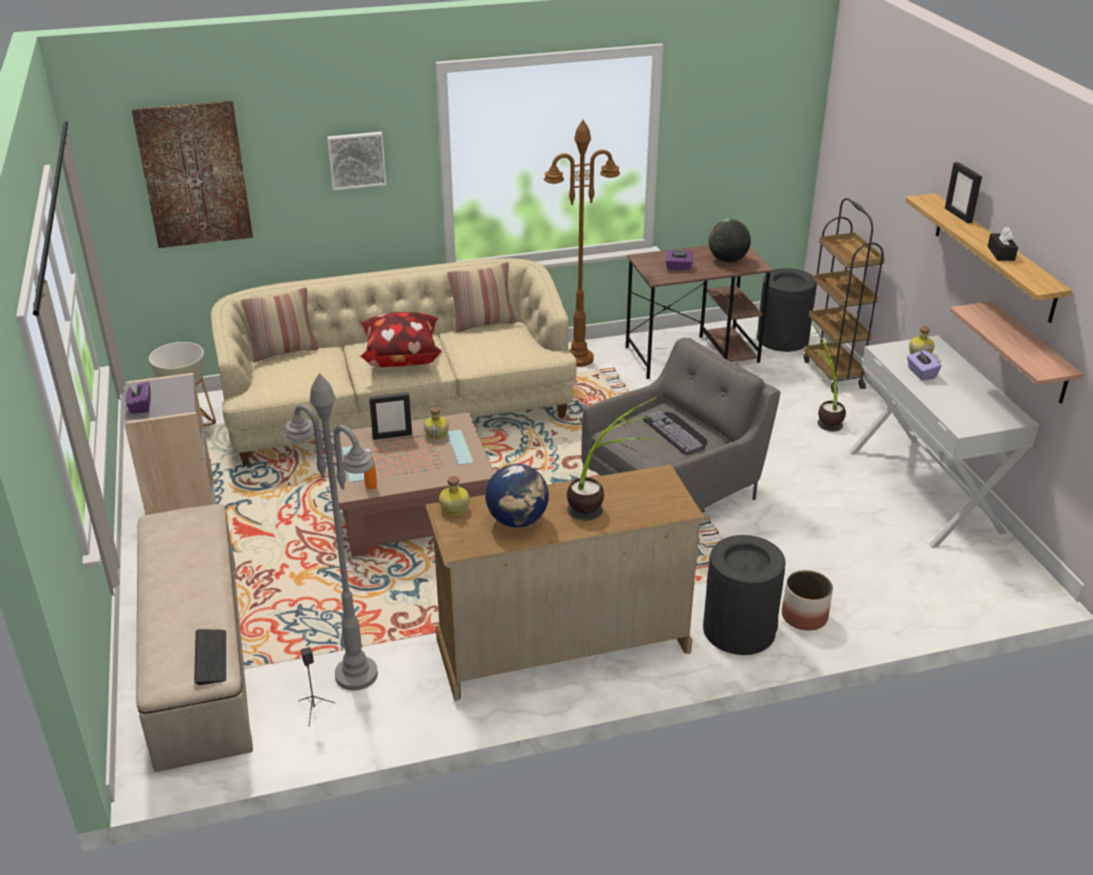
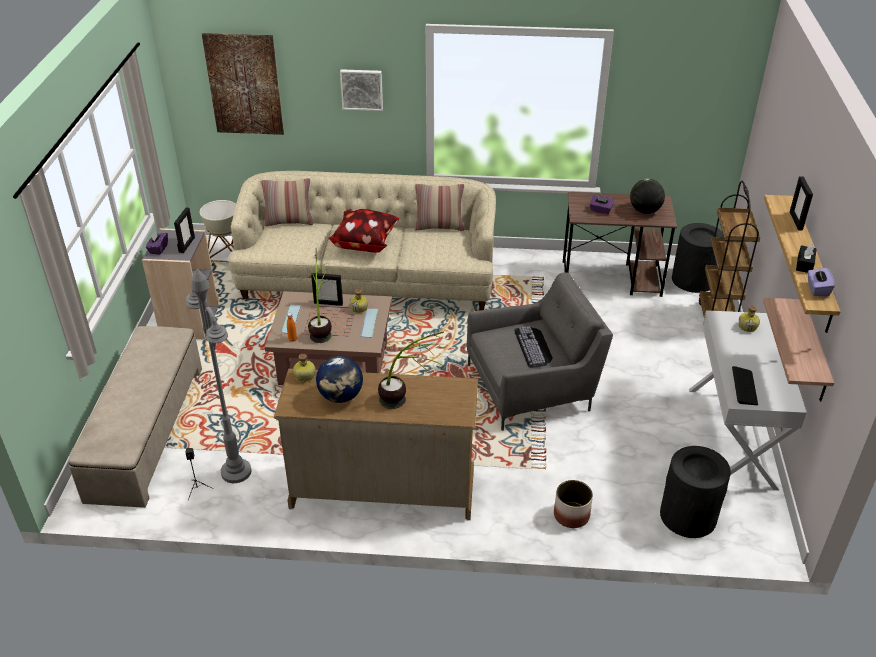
camera: 20 degrees right, 5 degrees up
keyboard [194,629,226,685] -> keyboard moved to [732,366,758,405]
brown floor lamp [544,120,620,367] -> none
black trash can [703,535,786,655] -> black trash can moved to [660,446,731,538]
potted plant [801,324,846,431] -> potted plant moved to [307,248,332,343]
purple tissue box [907,350,941,380] -> purple tissue box moved to [808,268,835,297]
none -> picture frame [174,207,195,253]

